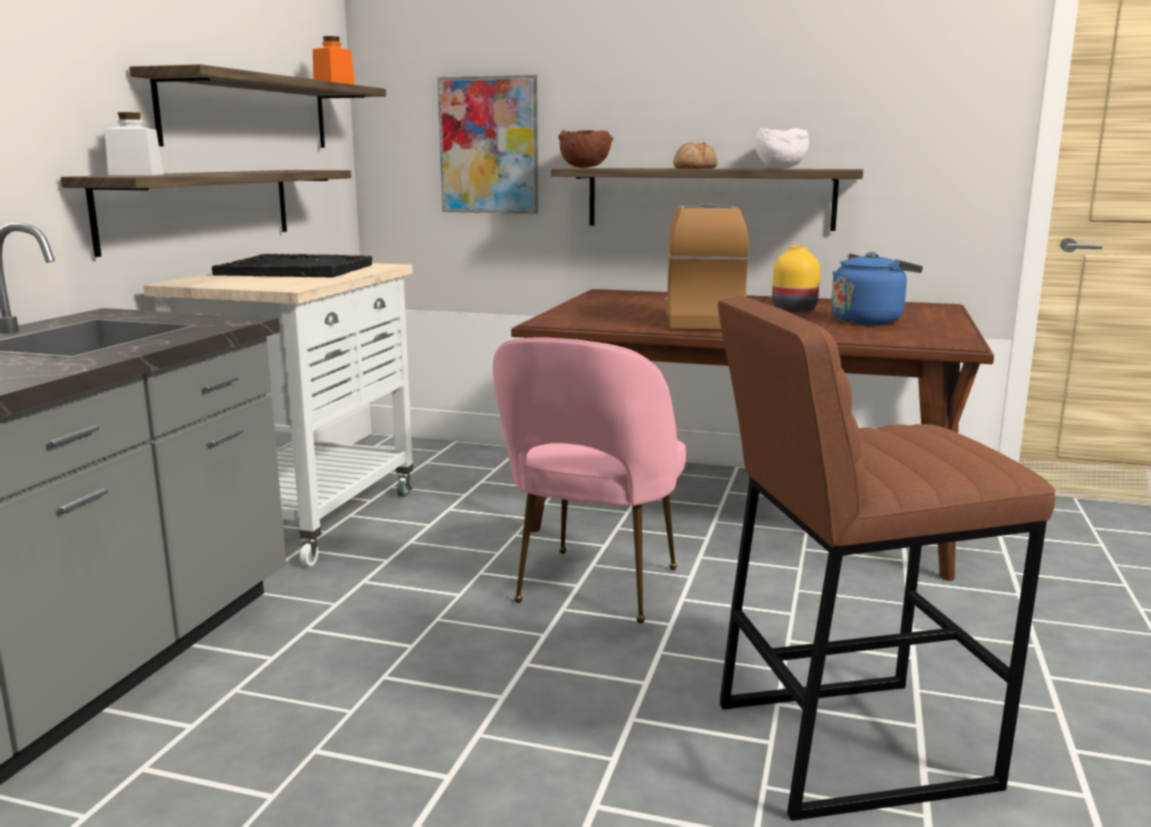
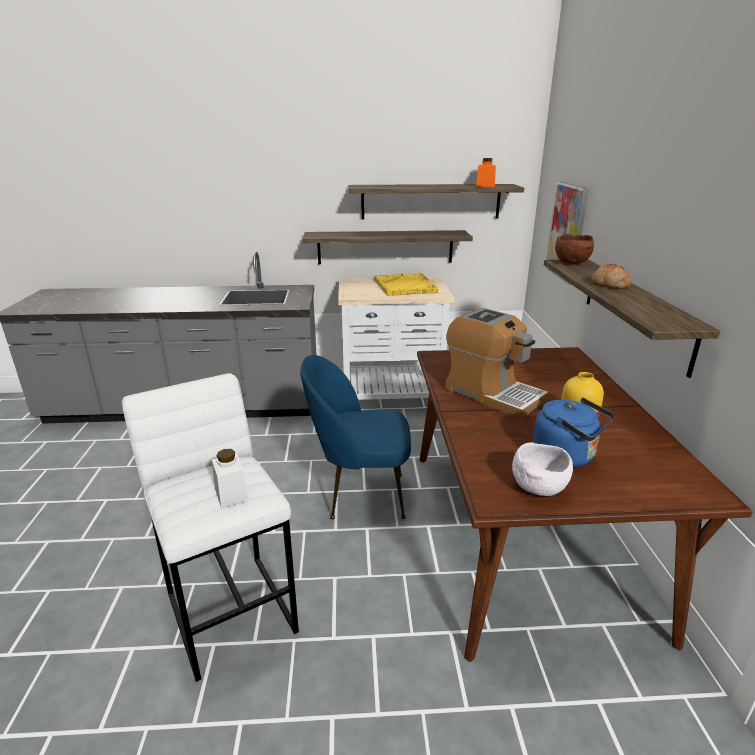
camera: 70 degrees right, 10 degrees up
white jar [105,112,163,175] -> white jar moved to [212,449,249,508]
black tray [211,254,372,277] -> yellow tray [374,273,439,296]
pink chair [493,337,686,623] -> blue chair [300,355,411,520]
coffee machine [665,204,749,330] -> coffee machine turned 60 degrees clockwise [445,308,549,419]
brown stool [718,296,1055,821] -> white stool [122,373,299,682]
white bowl [755,128,809,169] -> white bowl moved to [512,442,573,496]

